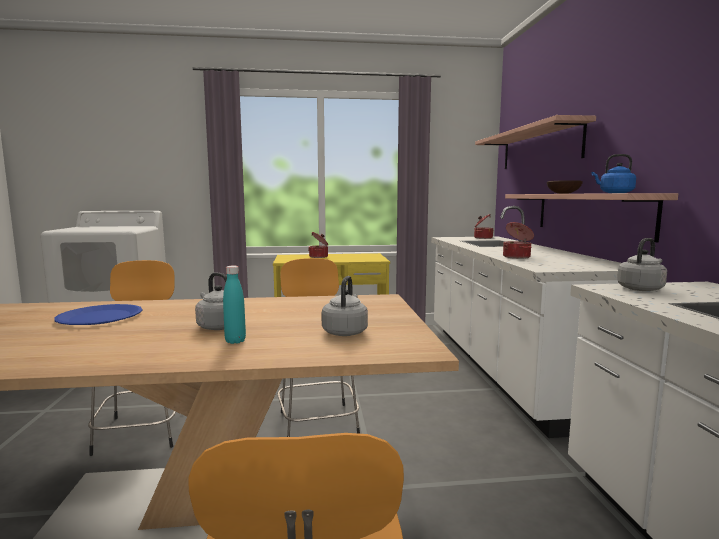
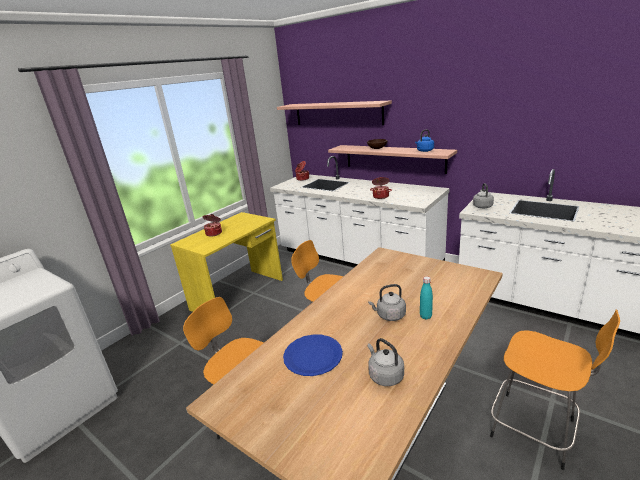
camera: 45 degrees left, 15 degrees up
grey kettle [321,276,368,336] -> grey kettle moved to [367,338,404,386]

